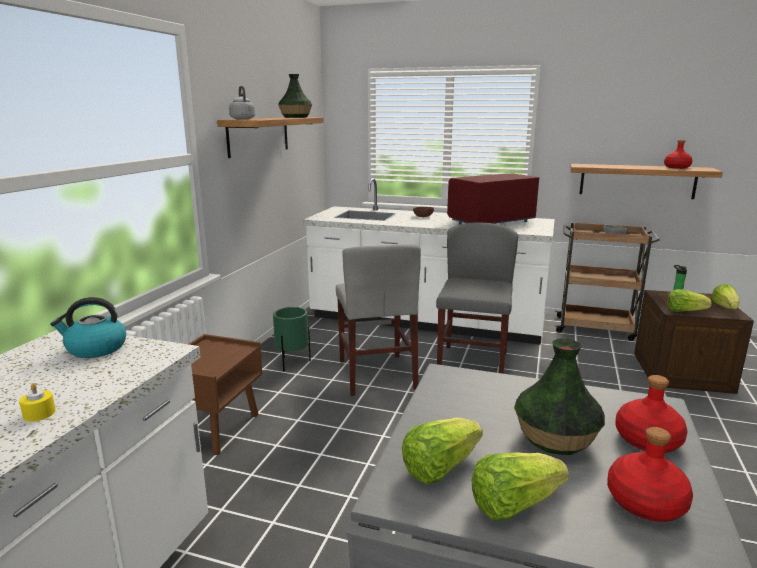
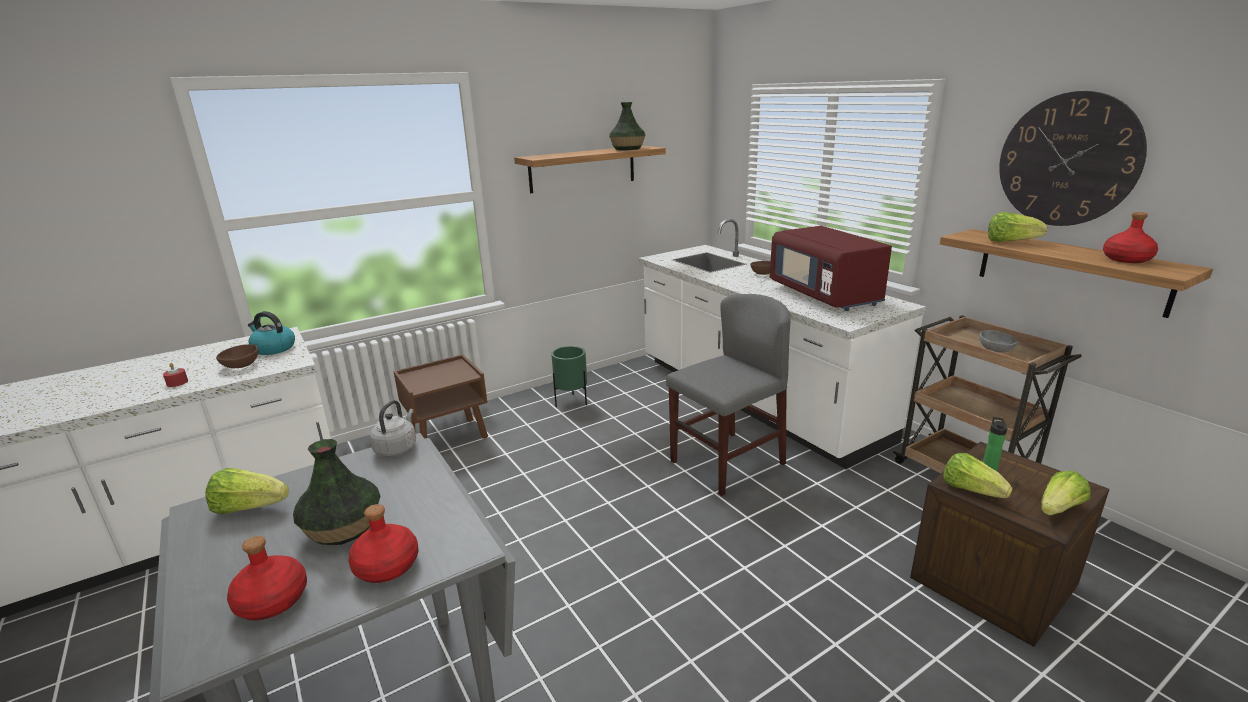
camera: 40 degrees right, 5 degrees up
yellow candle [19,383,56,421] -> red candle [163,363,188,387]
grey kettle [229,86,255,119] -> grey kettle moved to [369,400,416,457]
grey chair [336,244,421,396] -> none
red microwave [447,173,539,225] -> red microwave turned 120 degrees counterclockwise [770,226,892,311]
lettuce [472,452,569,521] -> lettuce moved to [988,212,1047,242]
none -> brown bowl [216,344,258,368]
none -> wall clock [999,91,1147,226]

